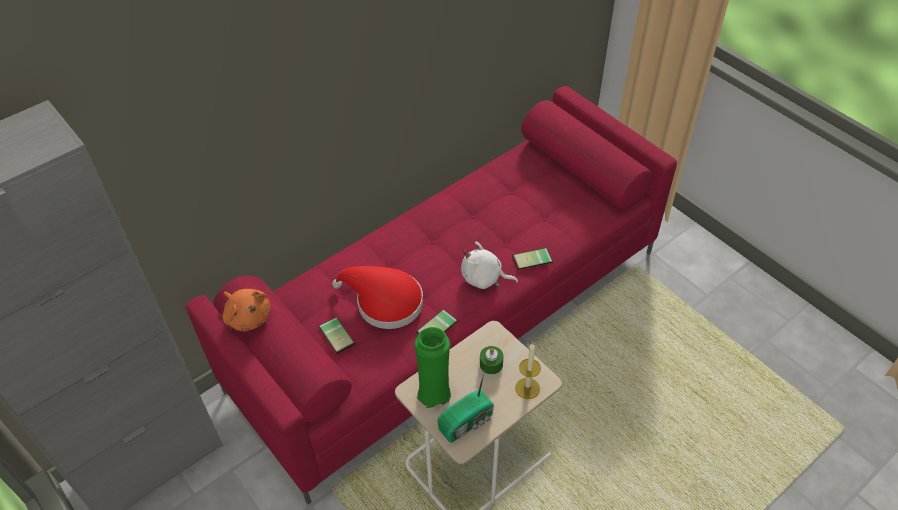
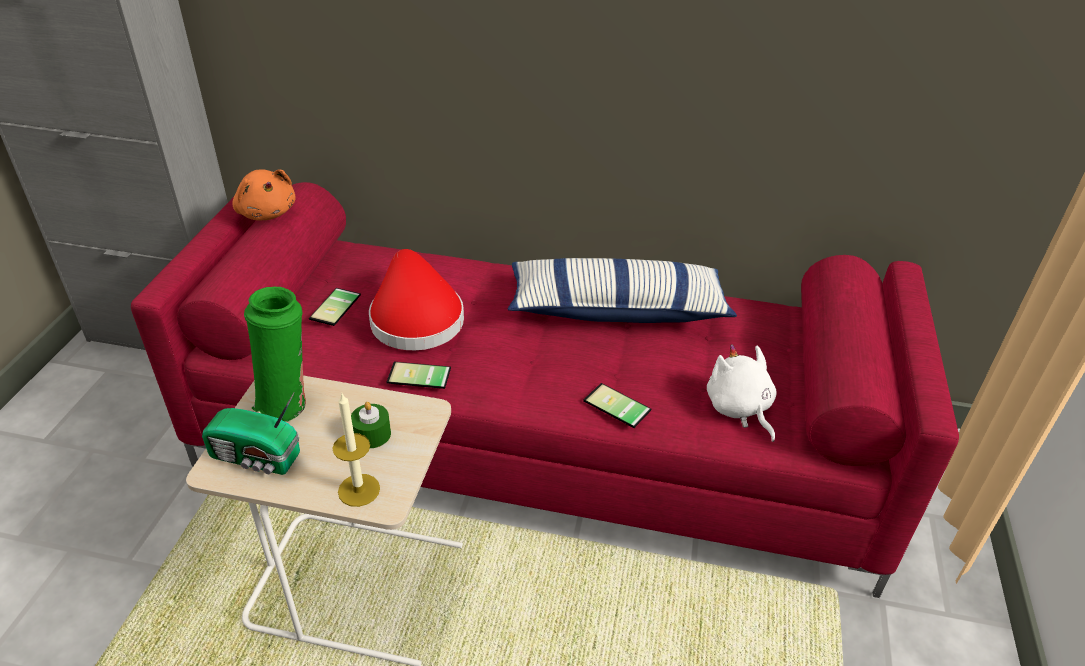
camera: 50 degrees right, 10 degrees down
orange plush toy [223,289,271,332] -> orange plush toy turned 45 degrees counterclockwise [233,169,295,220]
white plush toy [461,242,518,289] -> white plush toy moved to [707,344,777,442]
none -> pillow [508,258,737,323]

